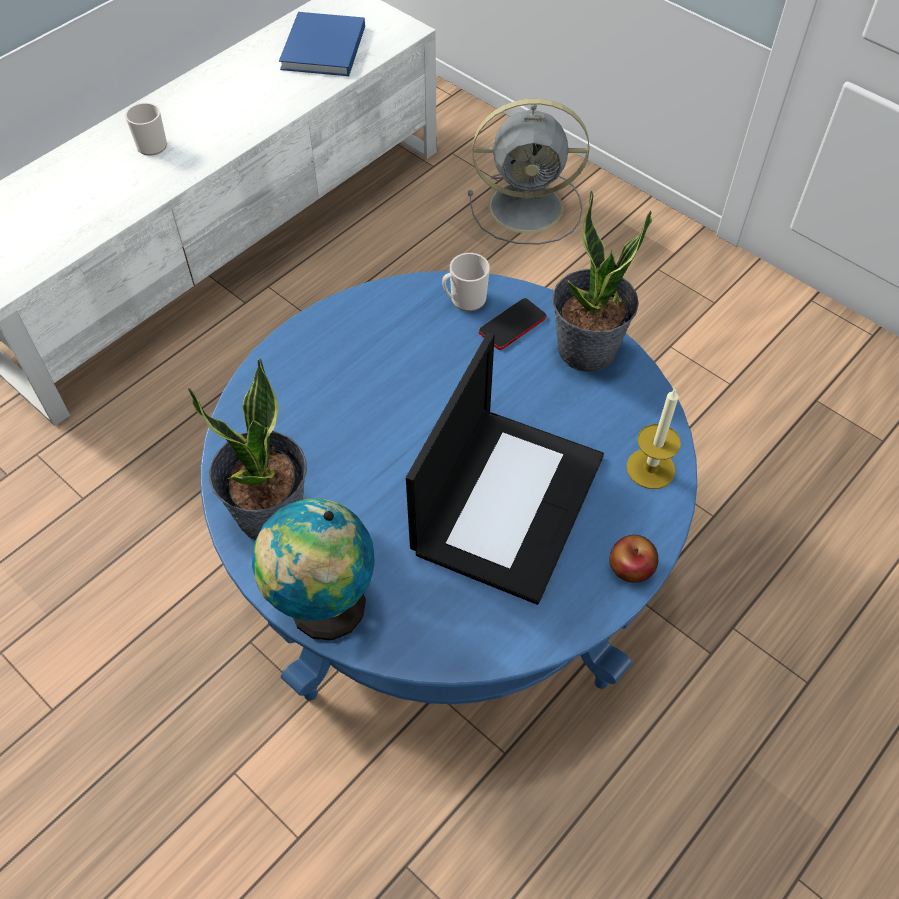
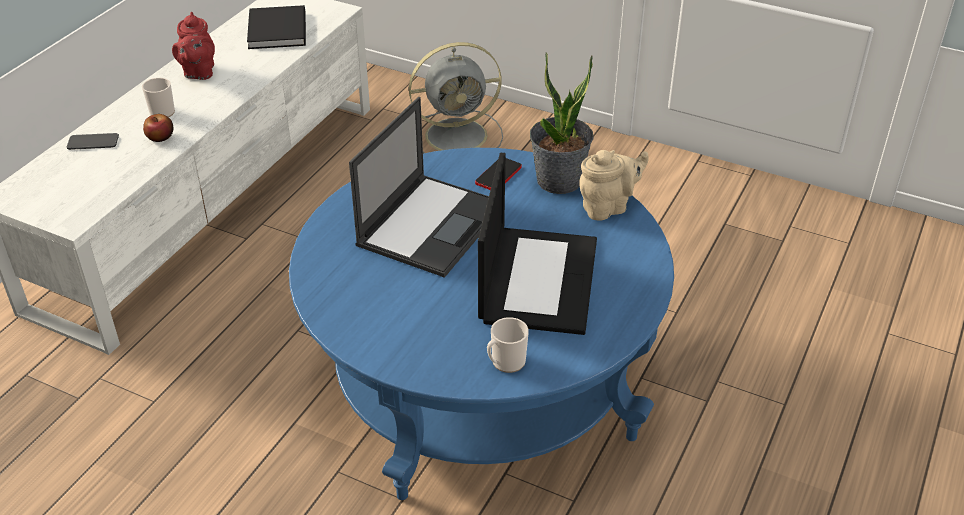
camera: 15 degrees left, 15 degrees down
potted plant [188,358,307,540] -> none
globe [252,498,375,641] -> none
blue book [279,12,365,76] -> black book [247,5,306,49]
mug [442,253,490,311] -> mug moved to [487,317,529,373]
apple [610,535,658,583] -> apple moved to [143,114,173,142]
candle [627,387,681,489] -> none
none -> phone [67,133,119,150]
none -> red teapot [172,12,215,80]
none -> laptop [349,97,489,278]
none -> beige teapot [579,150,649,220]

